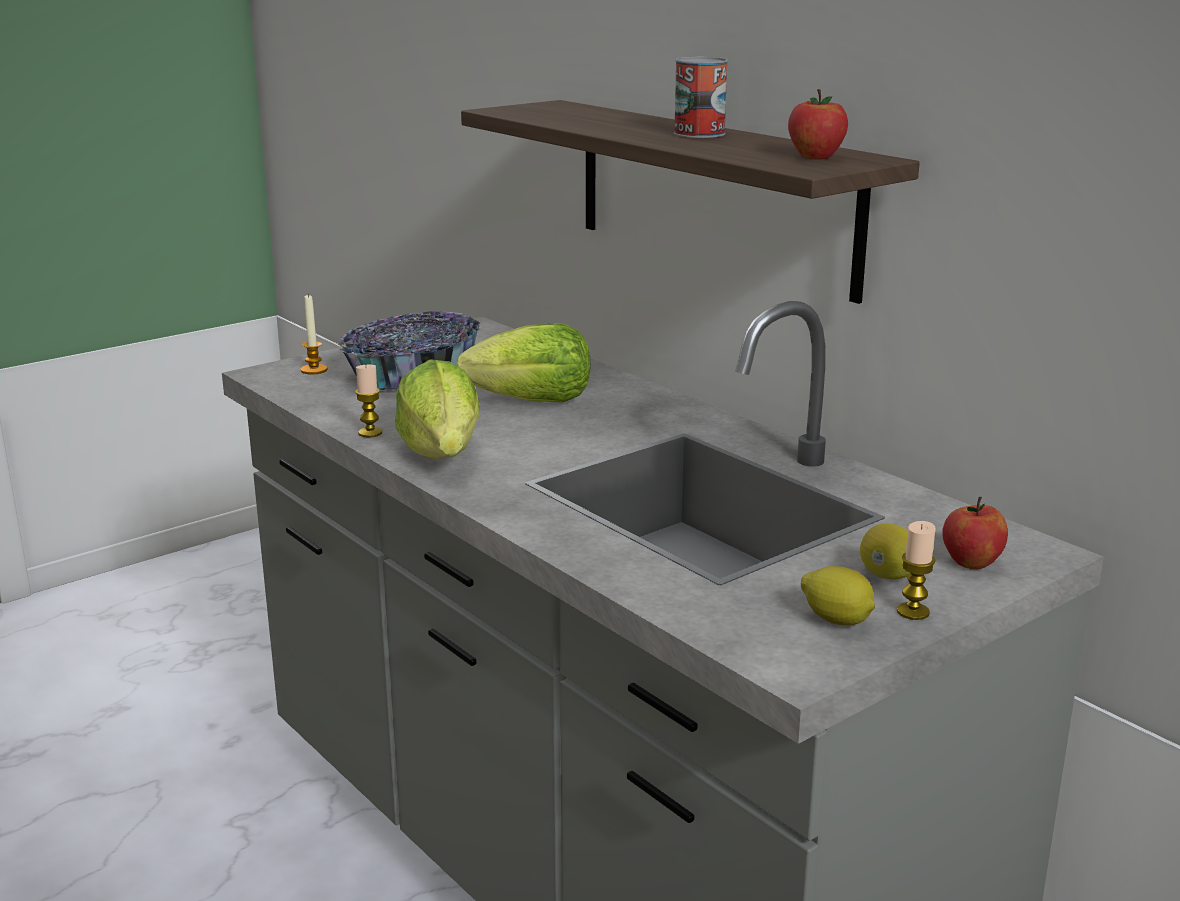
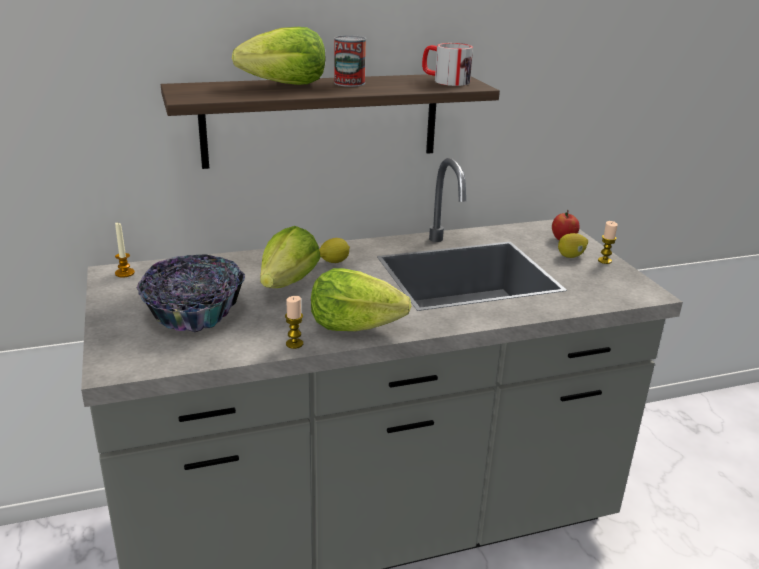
camera: 70 degrees left, 5 degrees up
candle [301,295,328,375] -> candle moved to [115,223,135,277]
apple [788,89,848,159] -> mug [422,43,473,86]
lemon [801,566,875,625] -> lemon moved to [319,238,350,263]
none -> lettuce [232,27,325,85]

